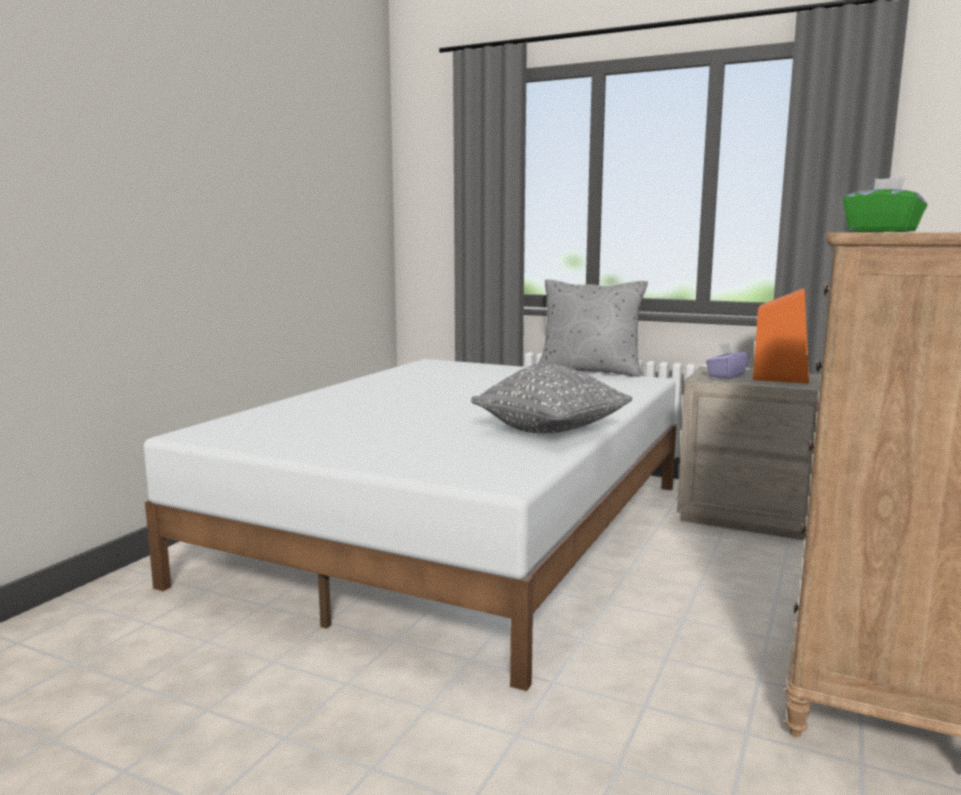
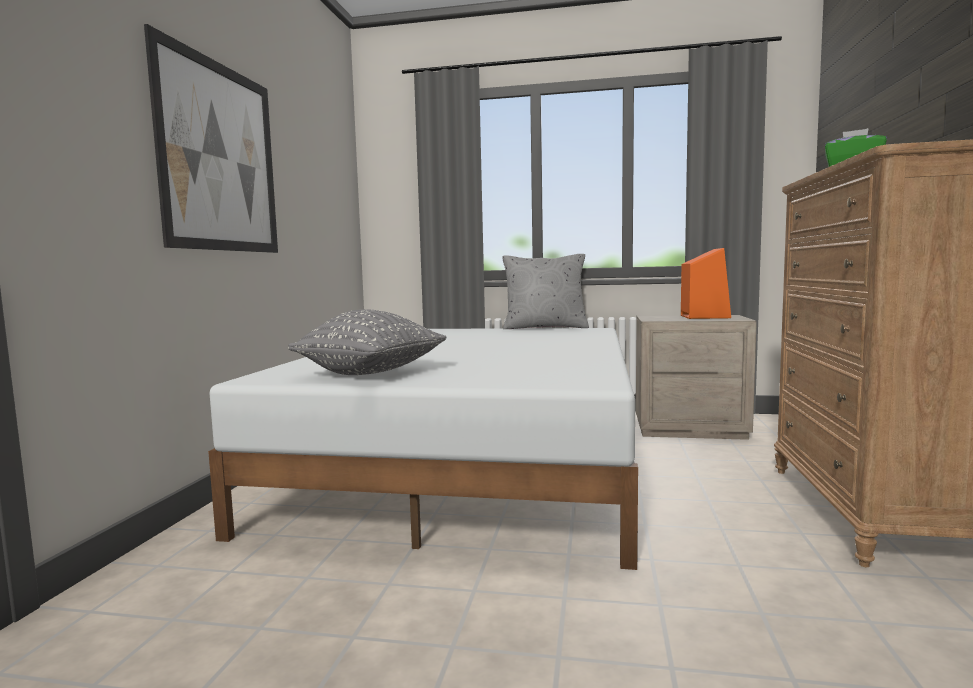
camera: 15 degrees left, 5 degrees down
grey pillow [471,364,633,434] -> grey pillow moved to [288,309,446,375]
purple tissue box [706,343,749,379] -> none
none -> picture [144,24,278,253]

